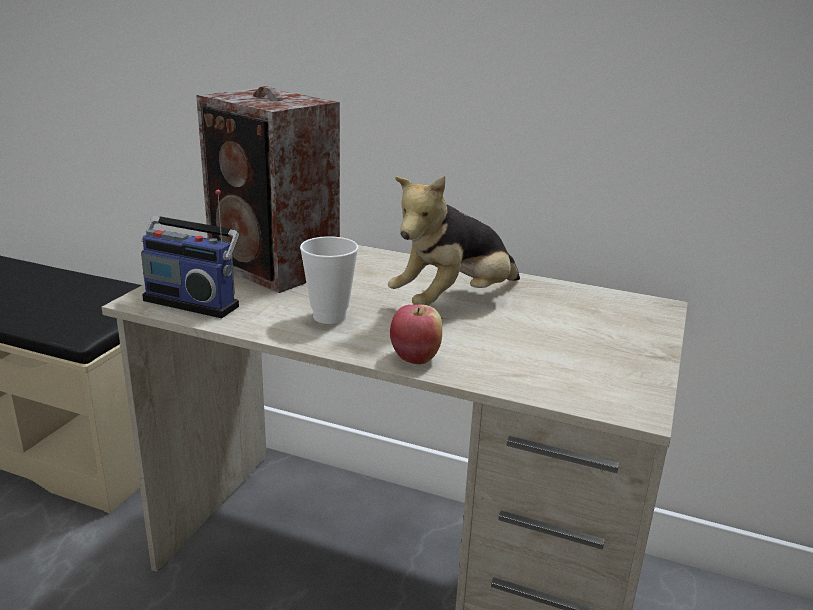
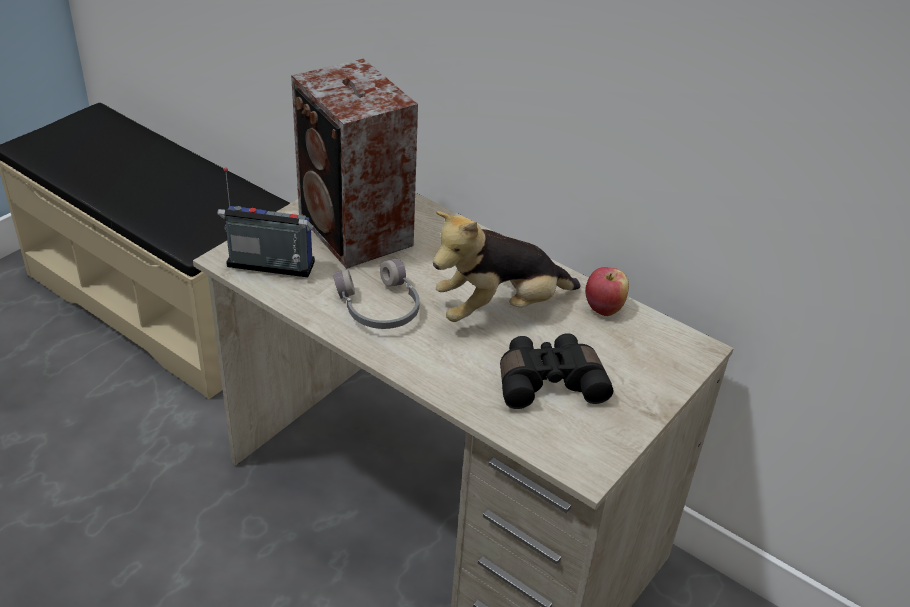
camera: 15 degrees right, 15 degrees up
radio [141,190,239,318] -> radio turned 150 degrees clockwise [217,167,315,277]
cup [300,236,358,324] -> grey headphones [333,259,420,329]
apple [390,304,442,364] -> apple moved to [585,267,629,316]
none -> black binoculars [500,333,613,409]

